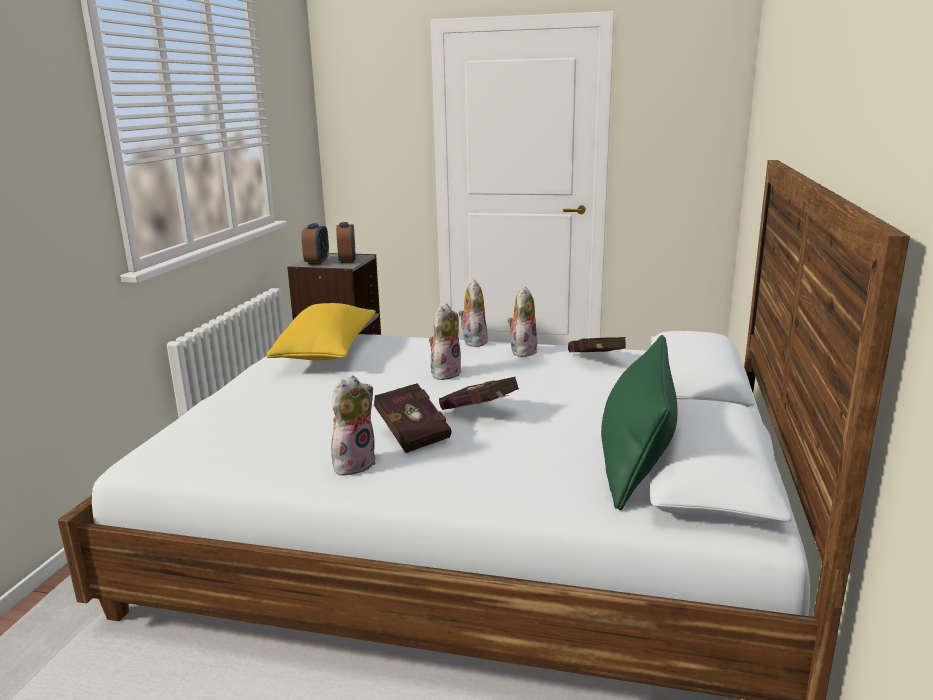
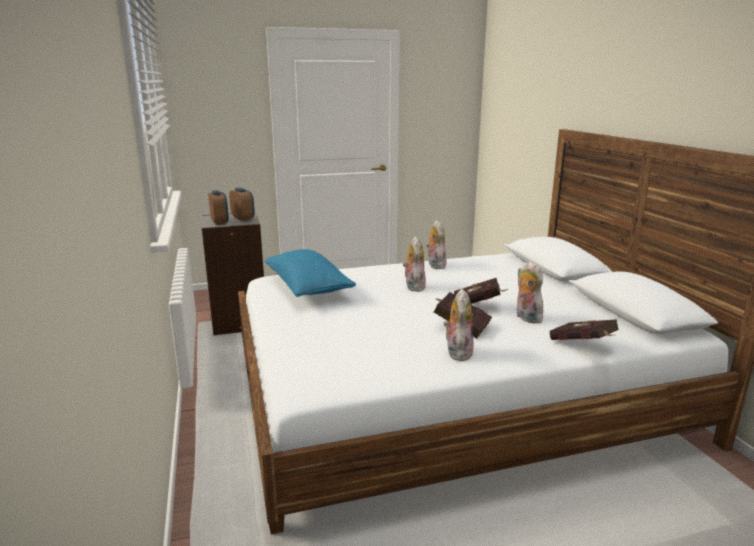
camera: 30 degrees left, 0 degrees up
yellow pillow [266,303,376,360] -> blue pillow [265,249,356,297]
plush toy [458,279,488,347] -> plush toy moved to [516,261,543,324]
red book [568,337,626,352] -> red book moved to [550,319,619,340]
green pillow [601,335,678,510] -> none

